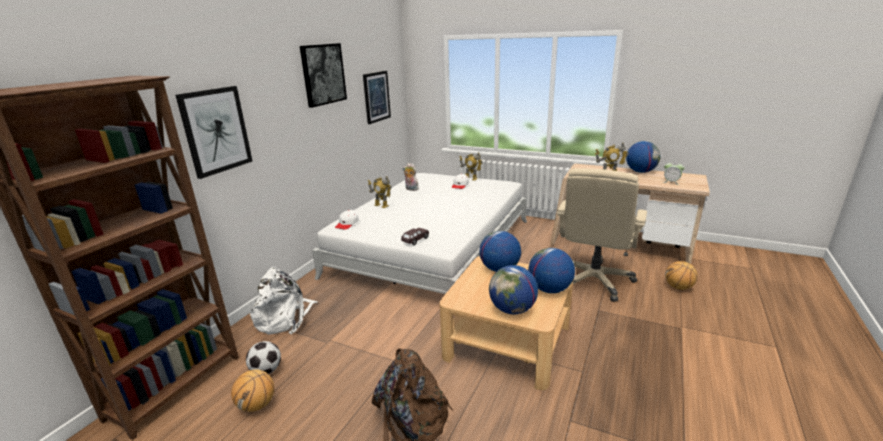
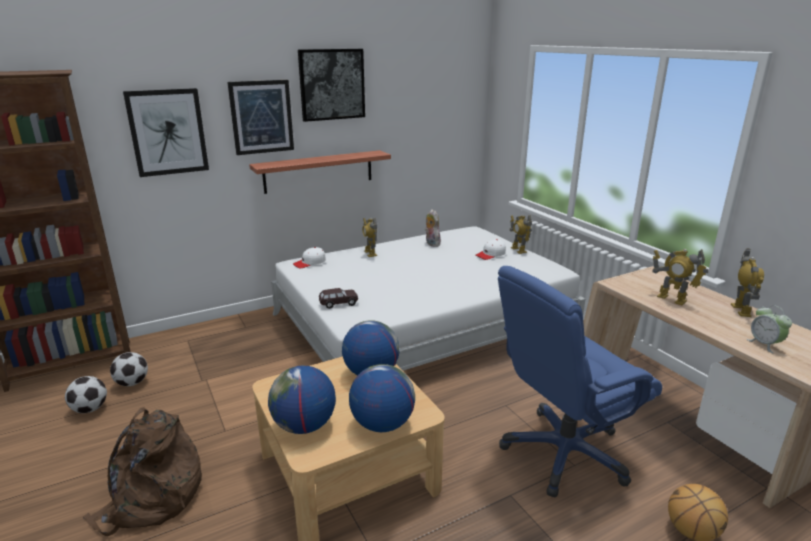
camera: 35 degrees right, 0 degrees up
basketball [231,369,274,412] -> football [65,376,107,413]
white backpack [250,267,318,335] -> none
picture [363,71,391,124] -> picture moved to [227,80,294,155]
beige office chair [557,168,647,302] -> blue office chair [498,266,662,497]
globe [626,141,661,173] -> toy robot [731,249,764,317]
none -> shelf [249,150,391,194]

